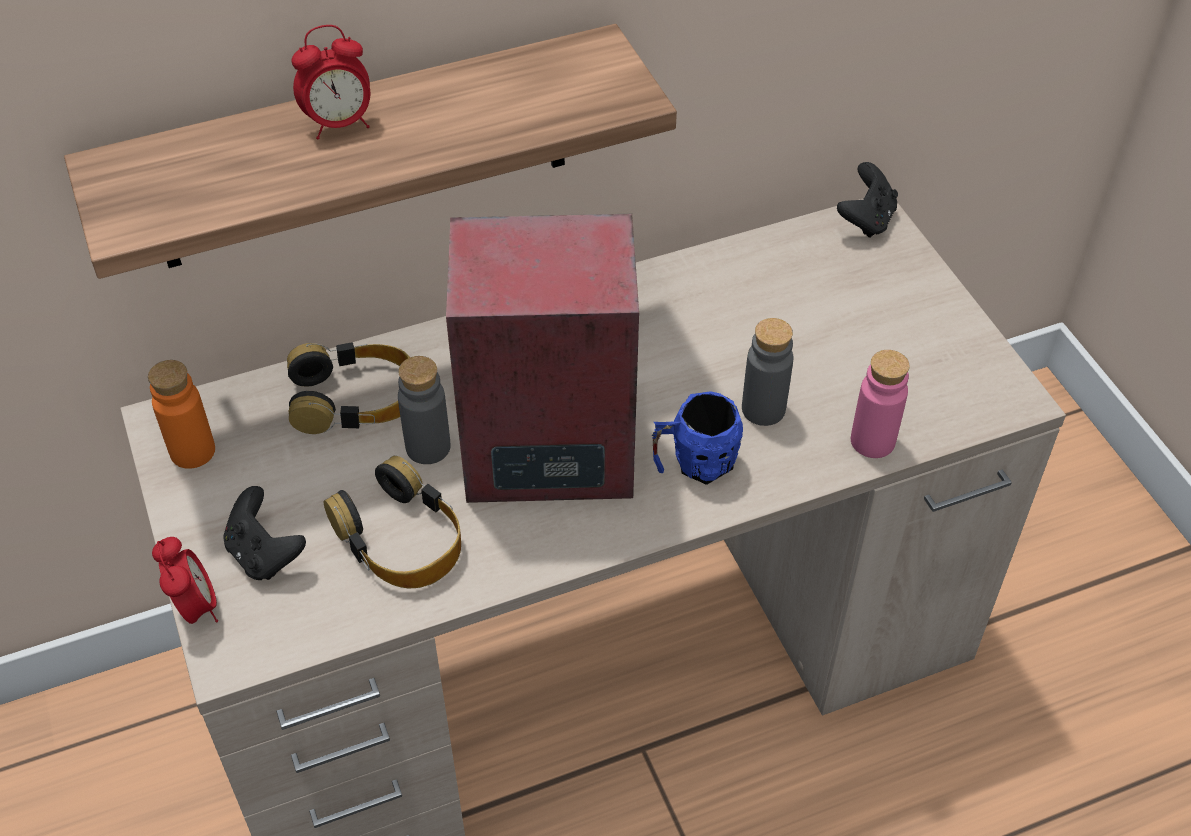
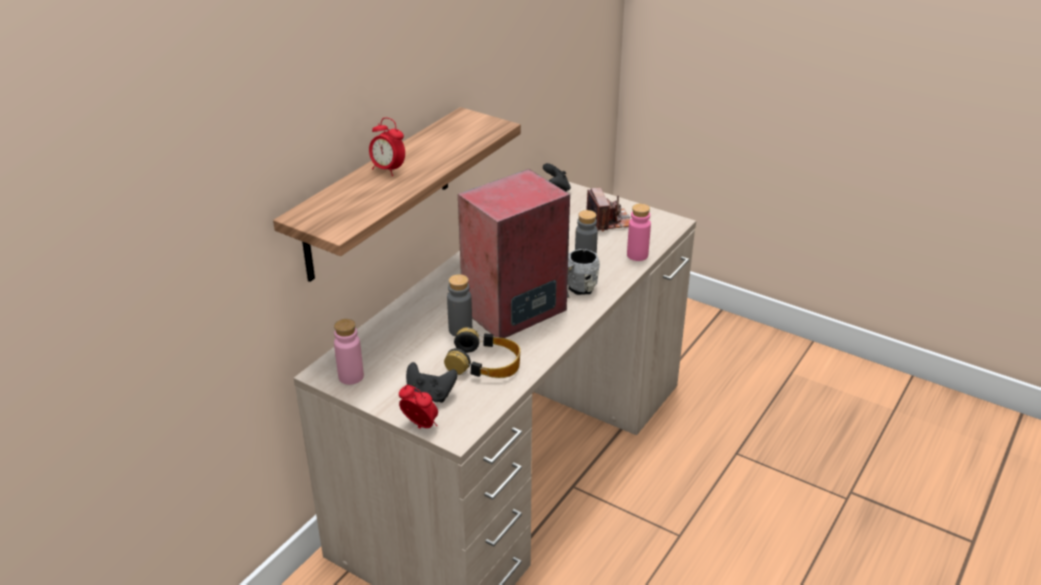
camera: 35 degrees left, 15 degrees down
orange bottle [148,360,215,469] -> pink bottle [334,319,364,385]
headphones [287,342,410,434] -> none
alarm clock [292,25,370,140] -> alarm clock turned 90 degrees clockwise [369,117,405,176]
blue mug [652,391,743,485] -> grey mug [567,249,600,298]
none -> camera [586,188,630,231]

